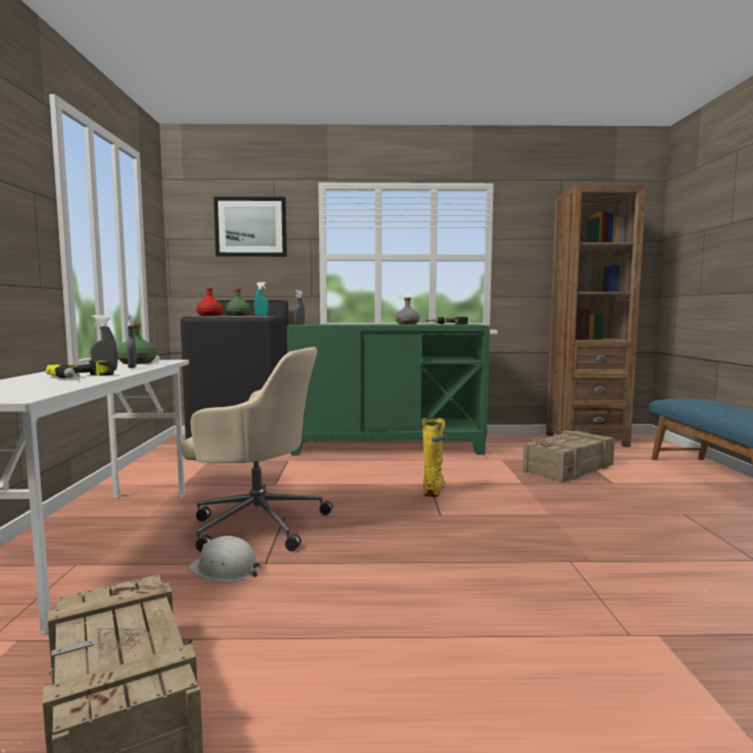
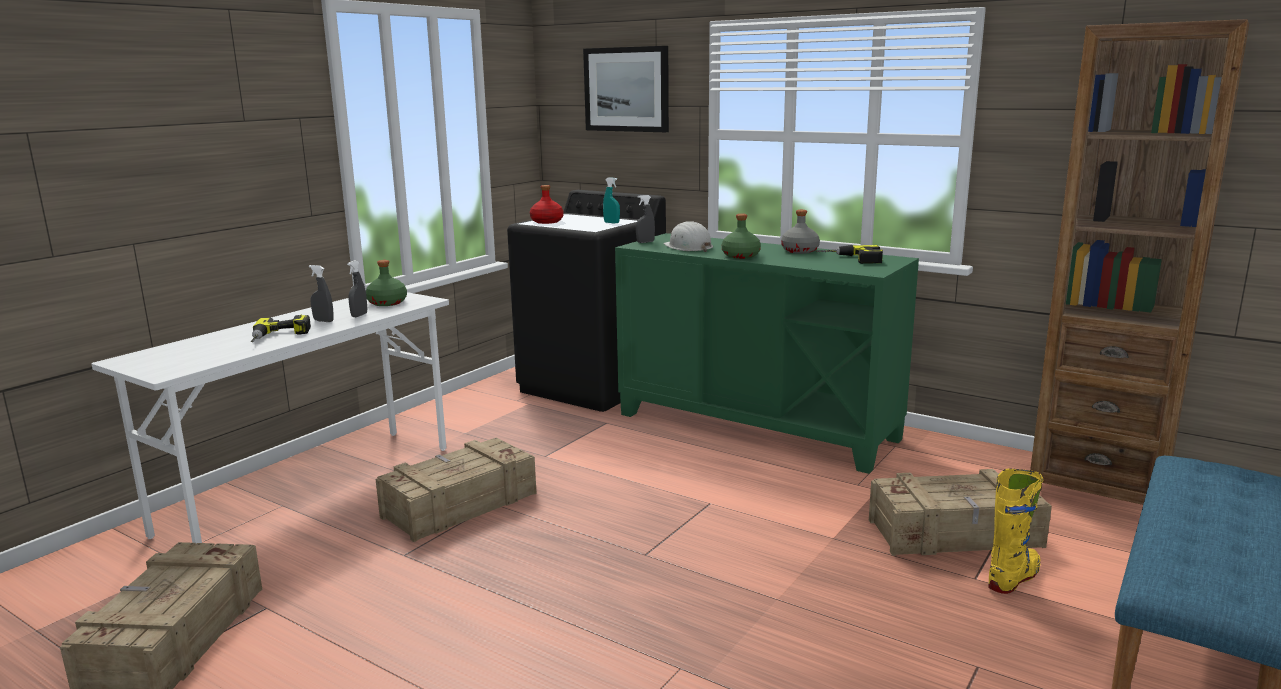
camera: 35 degrees right, 10 degrees up
beige office chair [181,347,333,552] -> crate [376,438,537,542]
white hard hat [188,536,261,582] -> white hard hat moved to [664,221,713,252]
green bottle [225,288,251,316] -> green bottle moved to [722,214,761,259]
yellow boot [422,418,445,497] -> yellow boot moved to [989,469,1043,594]

